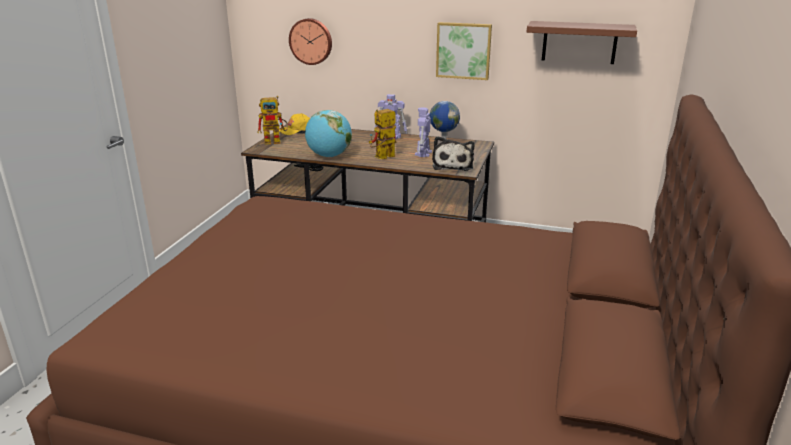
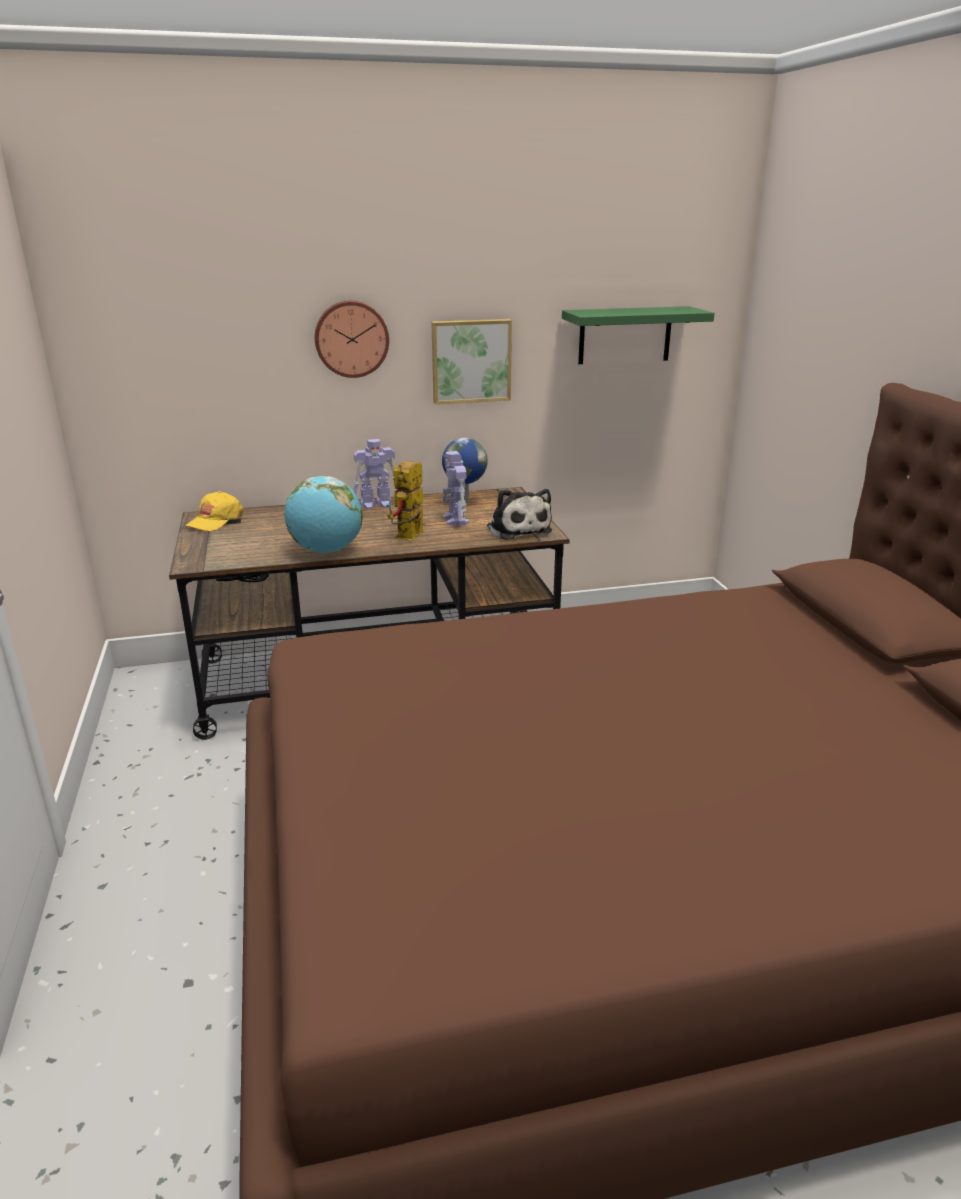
camera: 30 degrees left, 0 degrees up
toy robot [257,96,288,145] -> none
wall clock [289,18,332,65] -> wall clock moved to [314,301,389,378]
brown shelf [527,21,637,64] -> green shelf [562,306,715,364]

